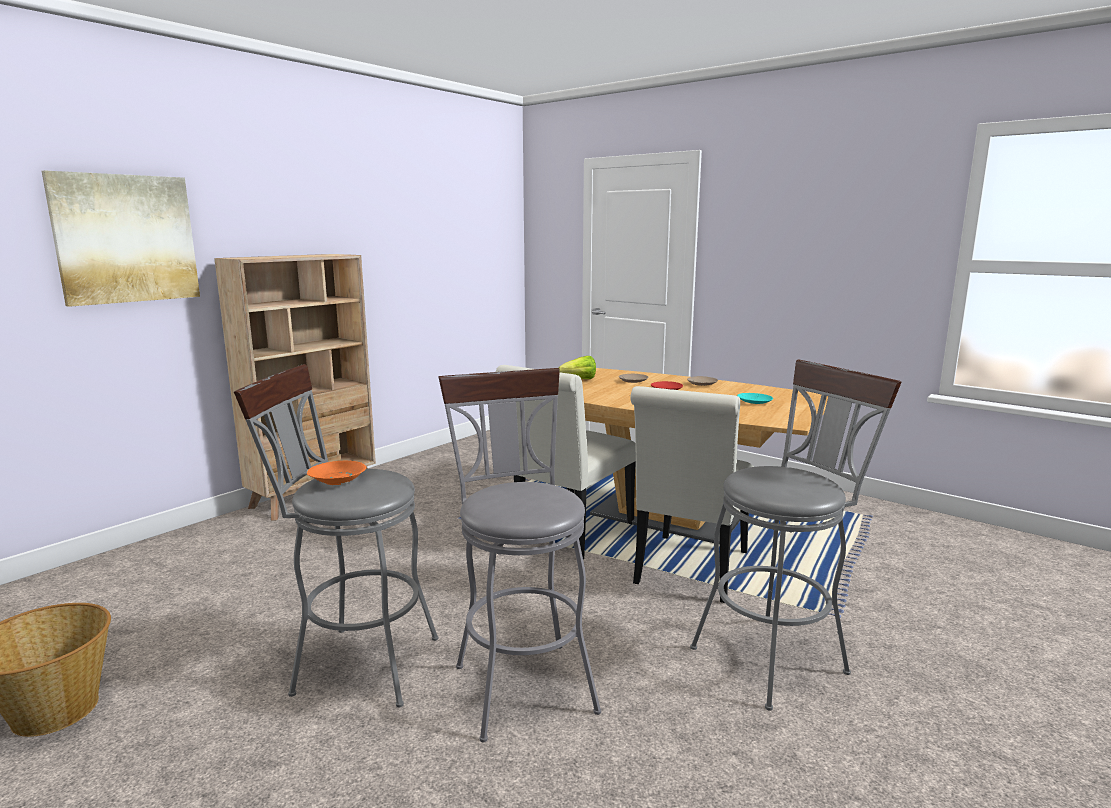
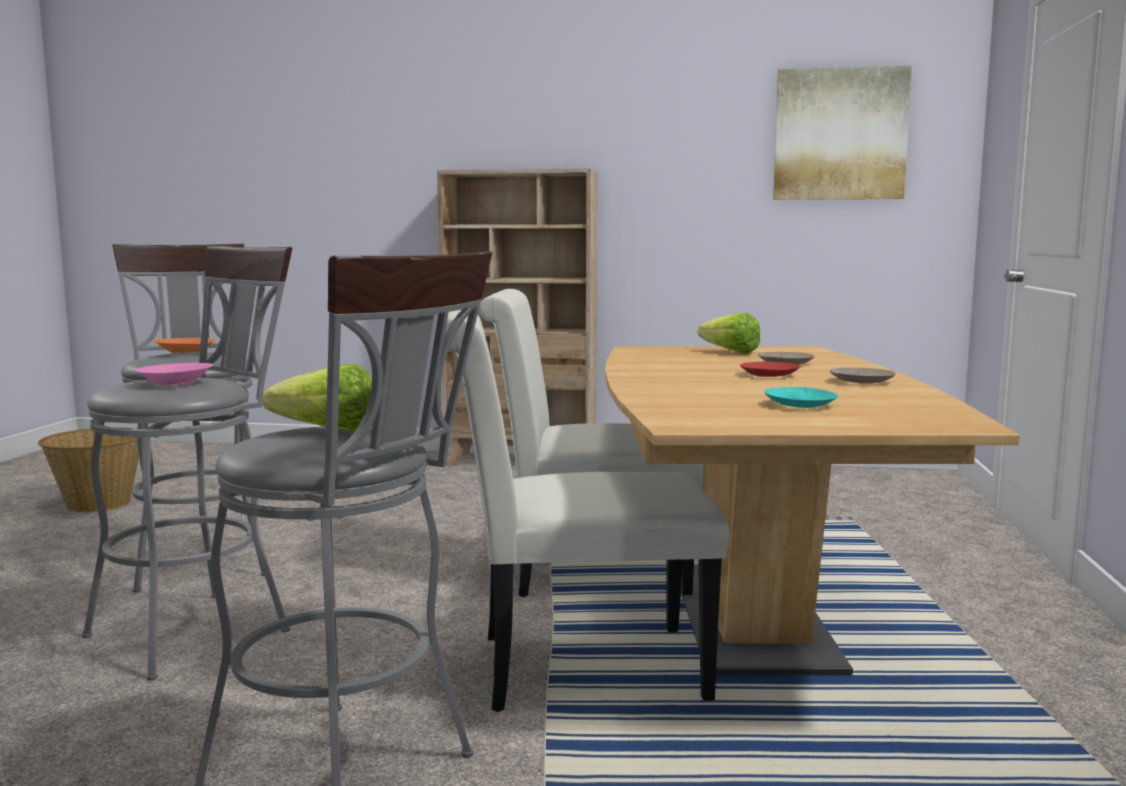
camera: 60 degrees right, 5 degrees down
picture [42,170,200,307] -> picture moved to [773,66,912,200]
none -> pink bowl [135,363,213,386]
none -> lettuce [263,364,372,431]

